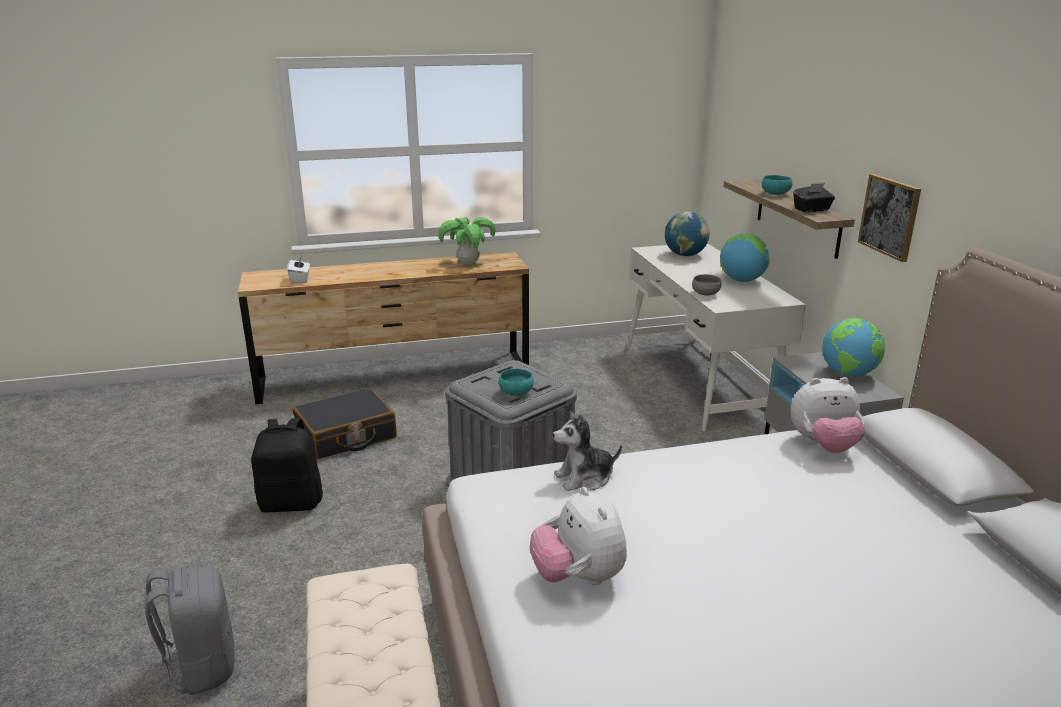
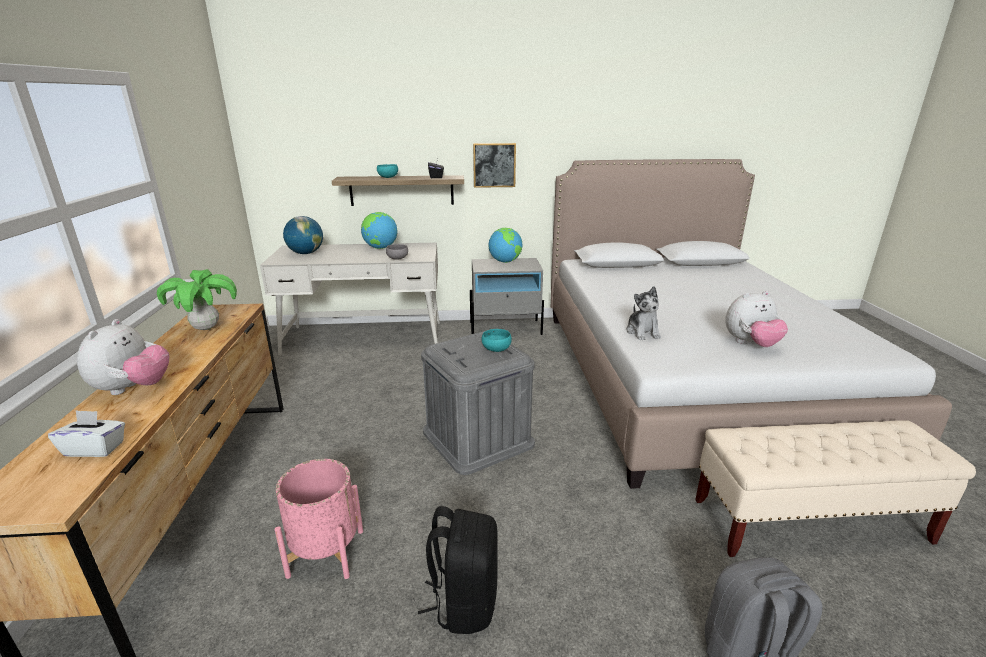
camera: 80 degrees left, 0 degrees up
black suitcase [293,388,397,459] -> pink planter [274,459,363,579]
plush toy [790,377,865,453] -> plush toy moved to [77,319,170,395]

